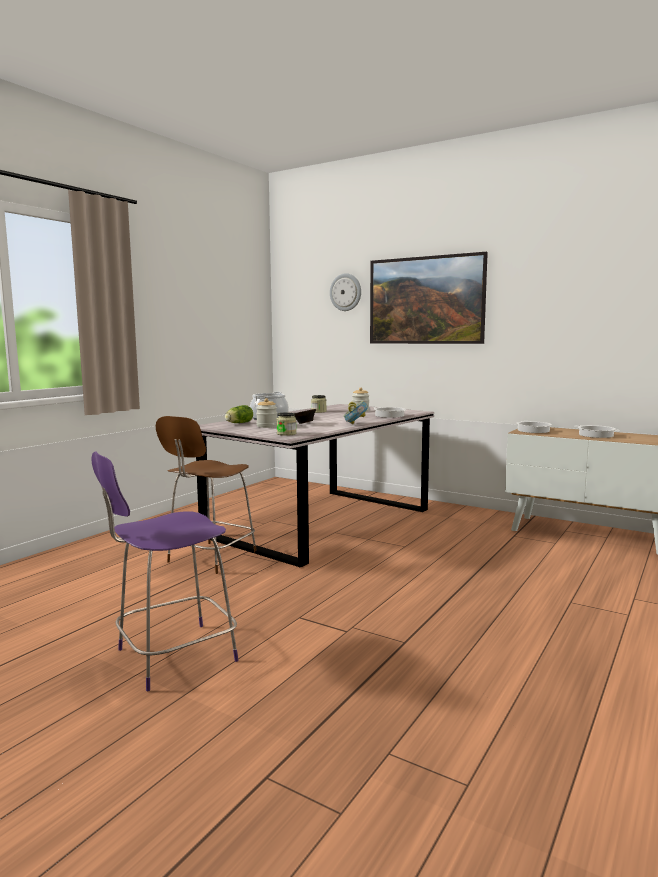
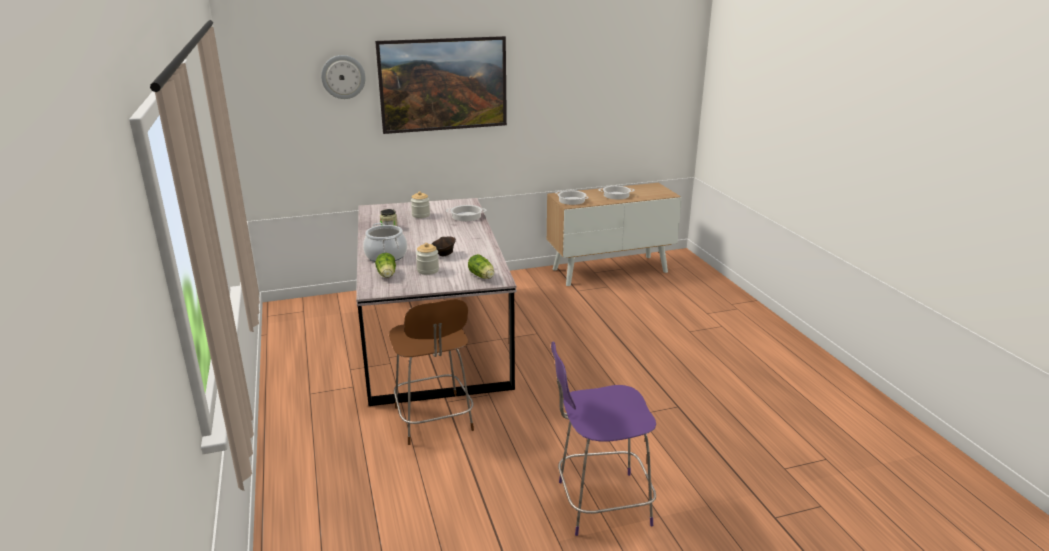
camera: 50 degrees left, 15 degrees up
purple chair [91,452,239,691] -> purple chair turned 75 degrees clockwise [551,341,656,536]
jar [277,412,296,436] -> lettuce [468,254,494,279]
bowl [344,401,368,424] -> none

